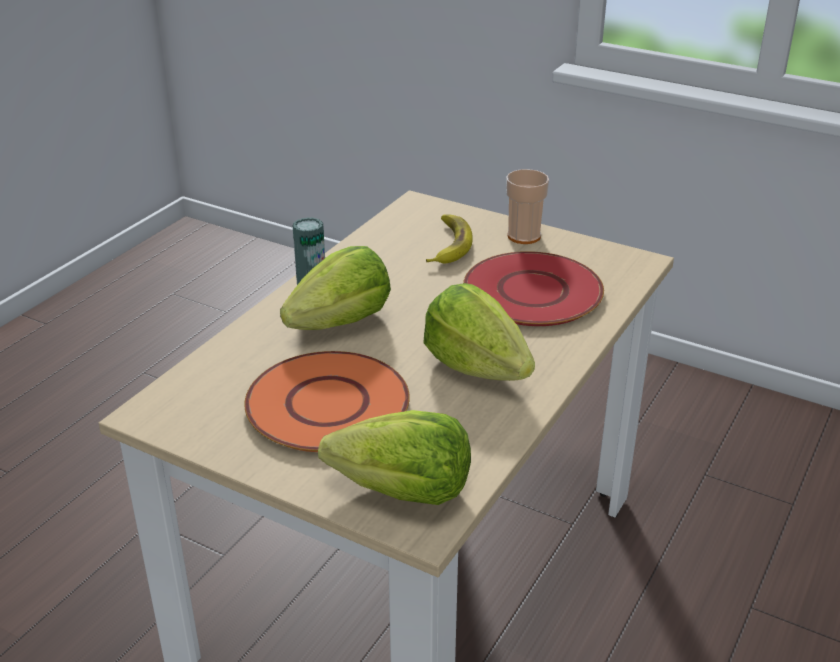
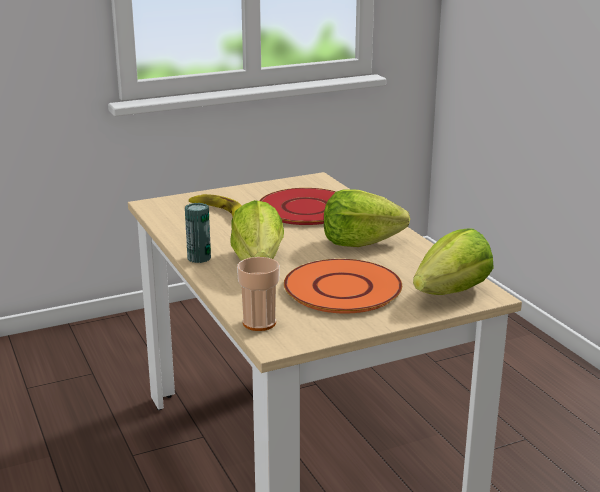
camera: 55 degrees left, 10 degrees down
cup [506,169,549,244] -> cup moved to [237,257,280,331]

